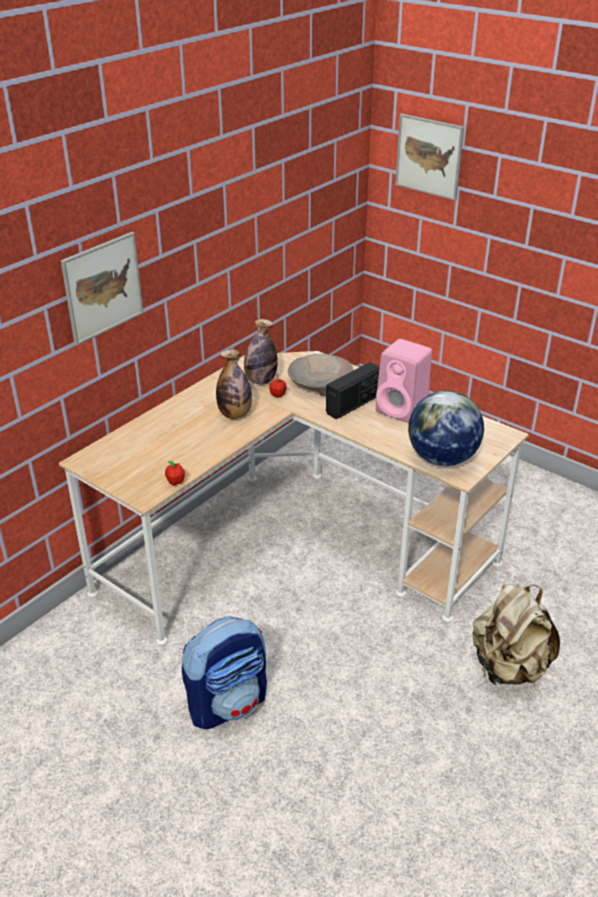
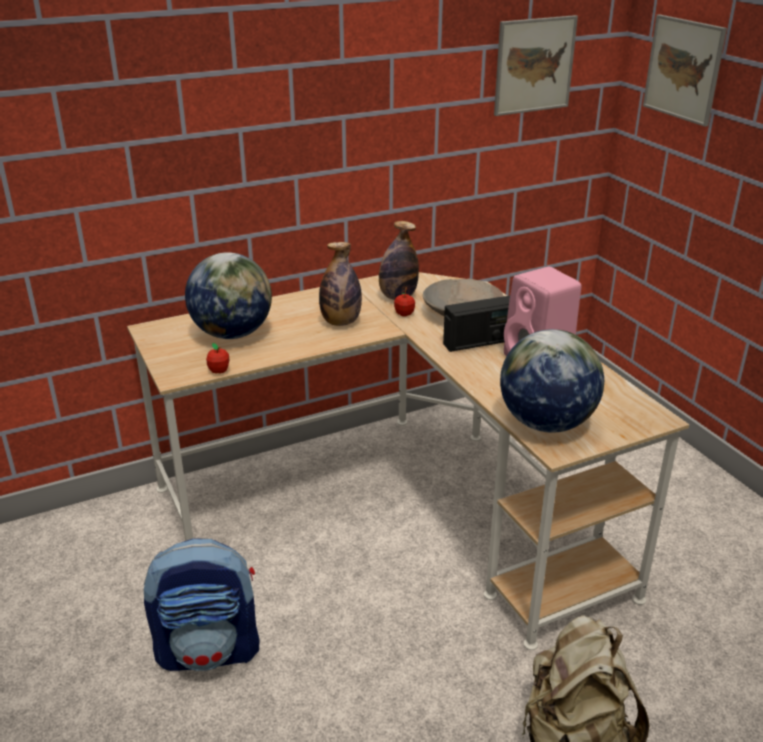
camera: 25 degrees right, 5 degrees down
picture [61,232,144,345] -> picture moved to [494,15,578,116]
none -> globe [185,252,272,339]

